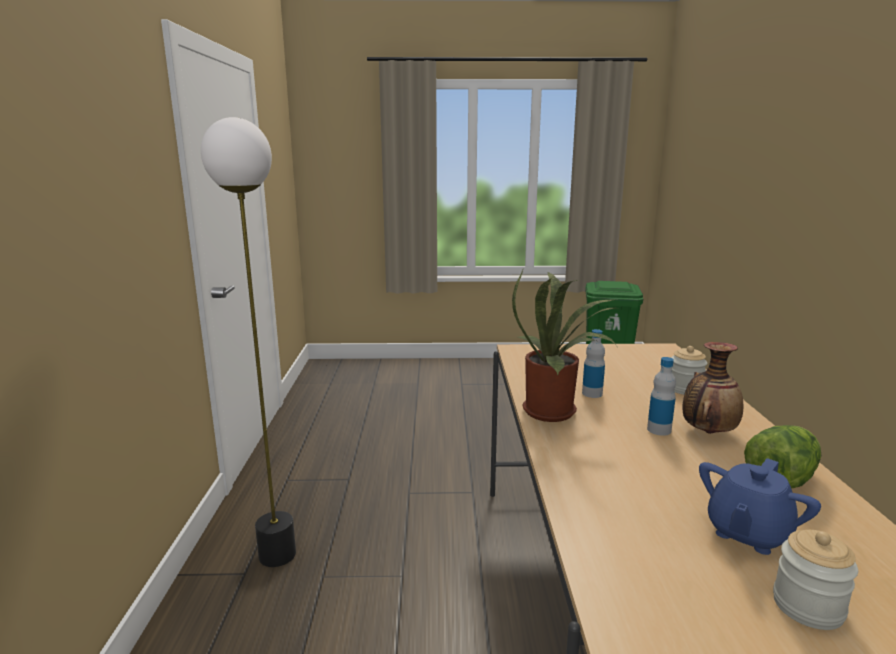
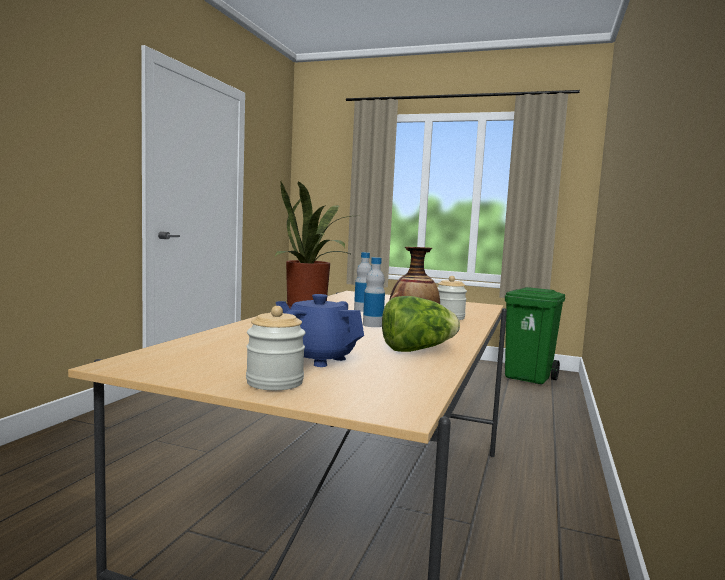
camera: 20 degrees right, 10 degrees down
floor lamp [201,117,296,567] -> none
blue teapot [699,458,821,555] -> blue teapot turned 60 degrees clockwise [276,294,364,367]

